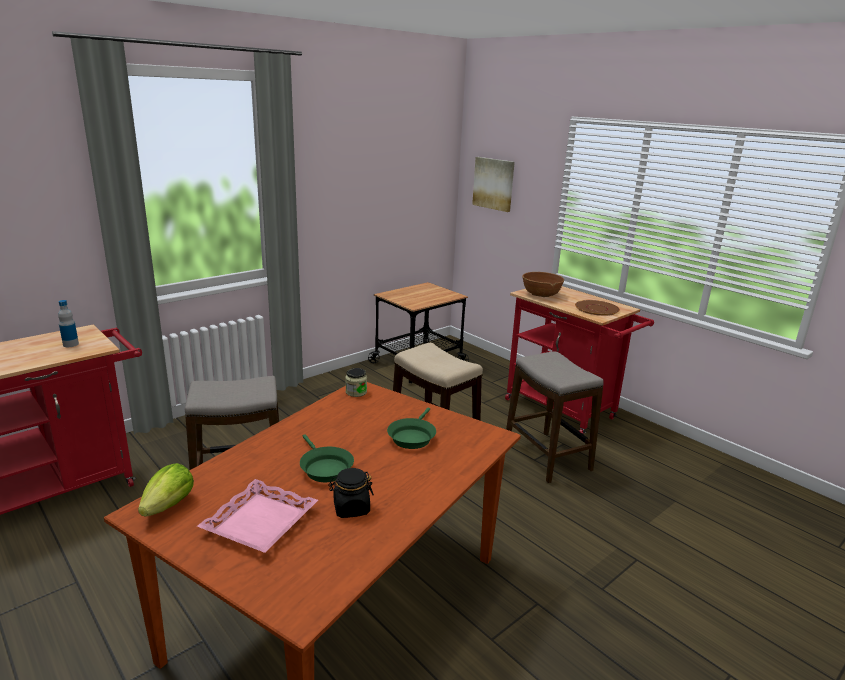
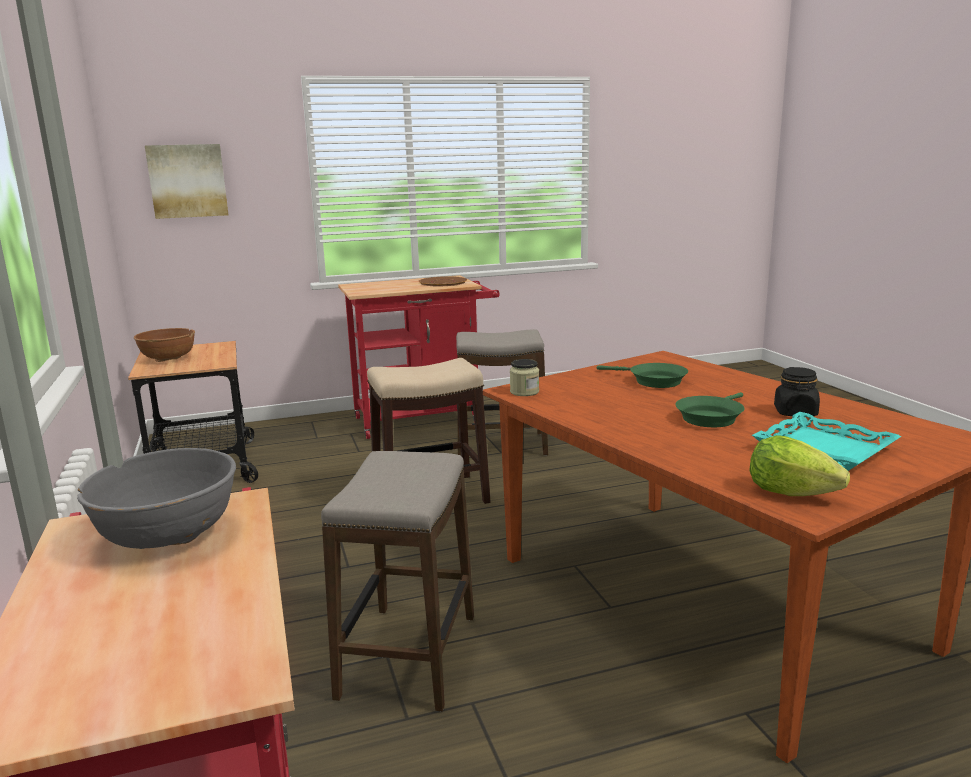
camera: 65 degrees left, 5 degrees down
bottle [58,300,79,347] -> grey bowl [77,448,236,549]
pink tray [197,479,318,553] -> turquoise tray [752,412,901,471]
green frying pan [300,434,354,482] -> green frying pan turned 135 degrees clockwise [675,392,744,427]
brown bowl [522,272,564,297] -> brown bowl moved to [134,328,195,362]

